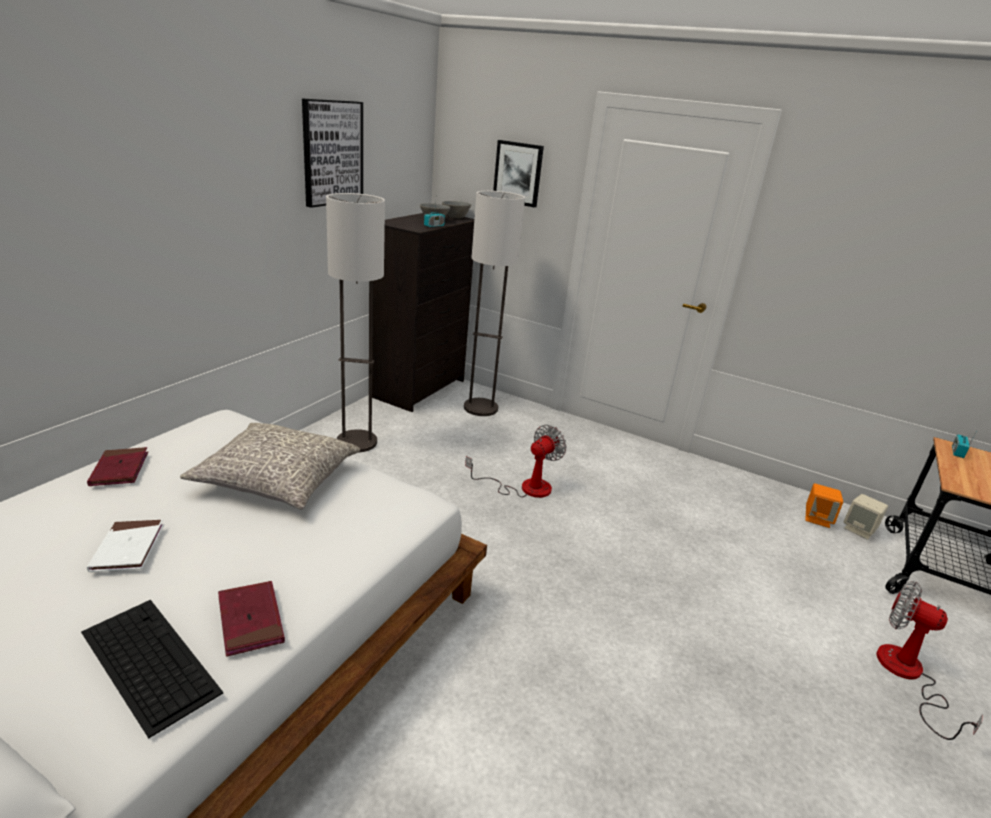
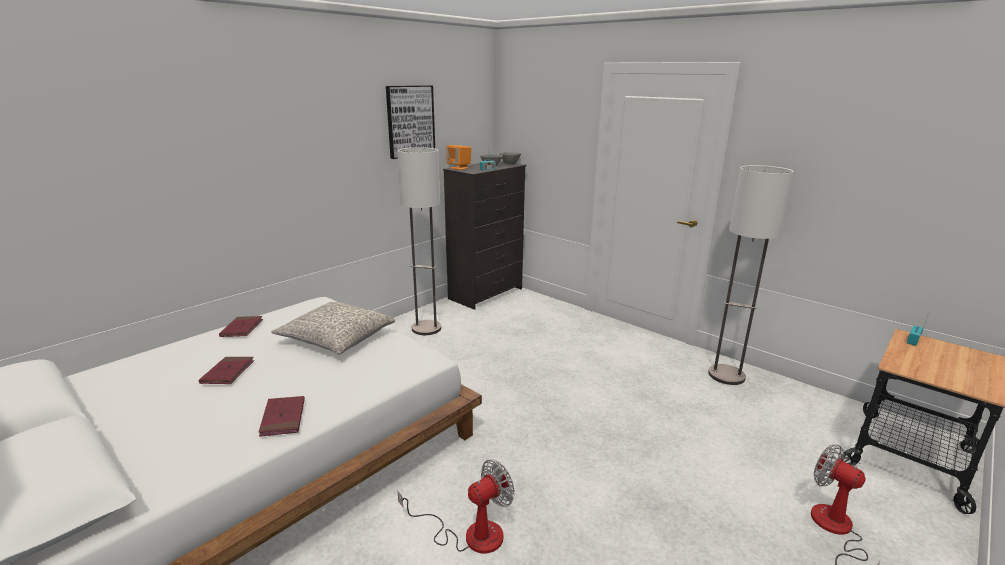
camera: 15 degrees right, 5 degrees down
keyboard [81,600,223,738] -> none
white book [87,519,164,572] -> red book [199,357,255,384]
floor lamp [464,191,525,416] -> floor lamp moved to [708,165,794,385]
fan [465,425,566,498] -> fan moved to [398,460,515,554]
picture [493,140,544,208] -> none
orange speaker [805,483,843,528] -> orange speaker moved to [446,145,471,170]
beige speaker [844,494,888,540] -> none

